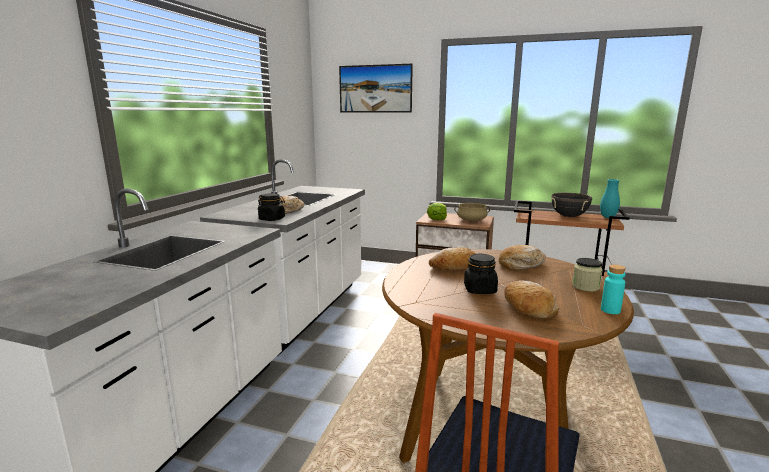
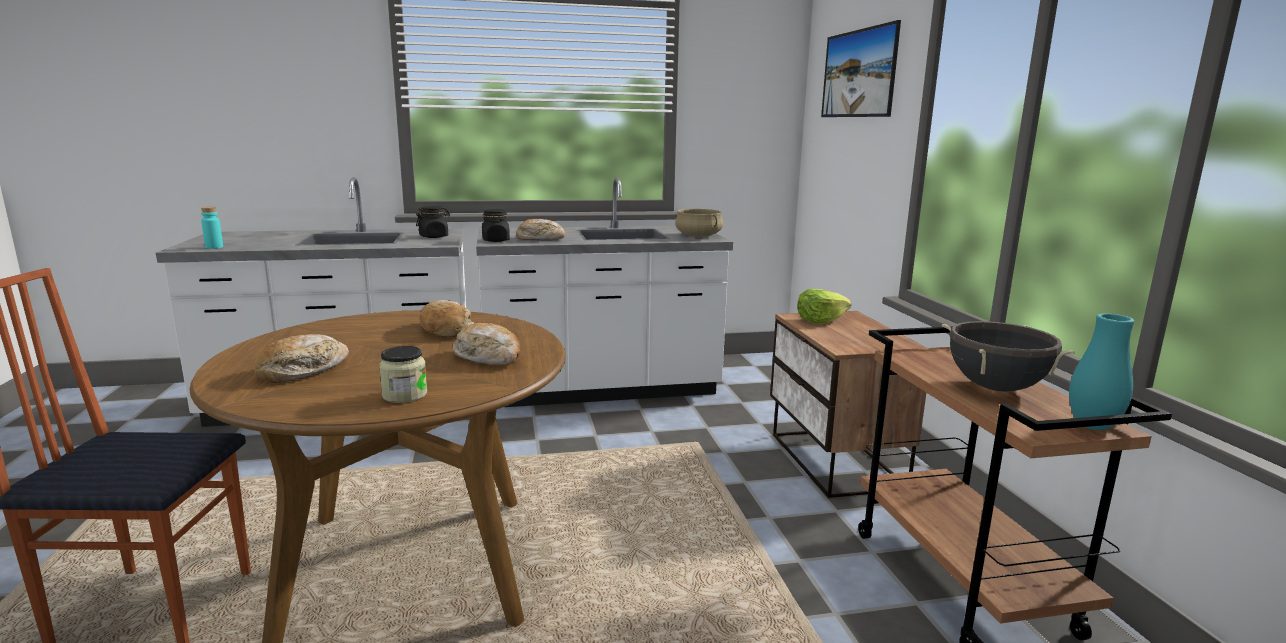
camera: 60 degrees right, 0 degrees up
beige cooking pot [454,203,490,221] -> beige cooking pot moved to [675,209,723,237]
black jar [464,254,498,294] -> black jar moved to [416,206,450,238]
turquoise bottle [601,264,626,314] -> turquoise bottle moved to [201,207,223,249]

